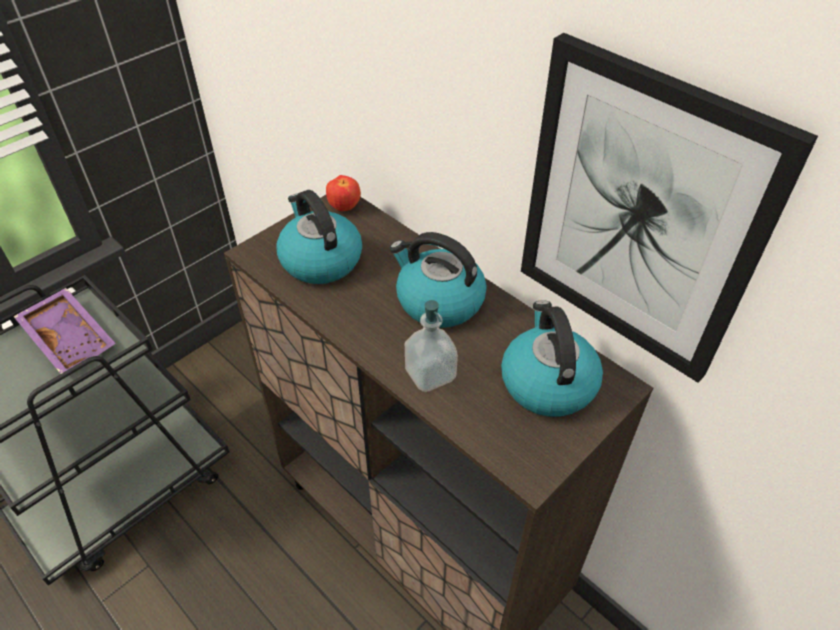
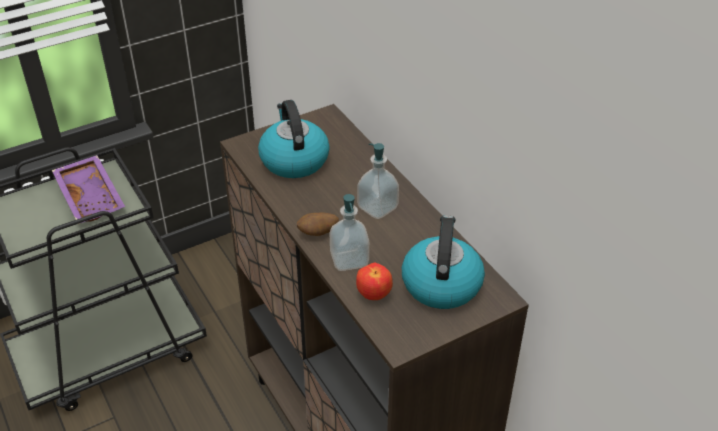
camera: 15 degrees right, 5 degrees down
apple [326,175,361,211] -> apple moved to [356,262,393,300]
kettle [390,232,487,328] -> soap dispenser [357,143,399,219]
picture [521,33,818,383] -> none
none -> potato [297,213,339,236]

